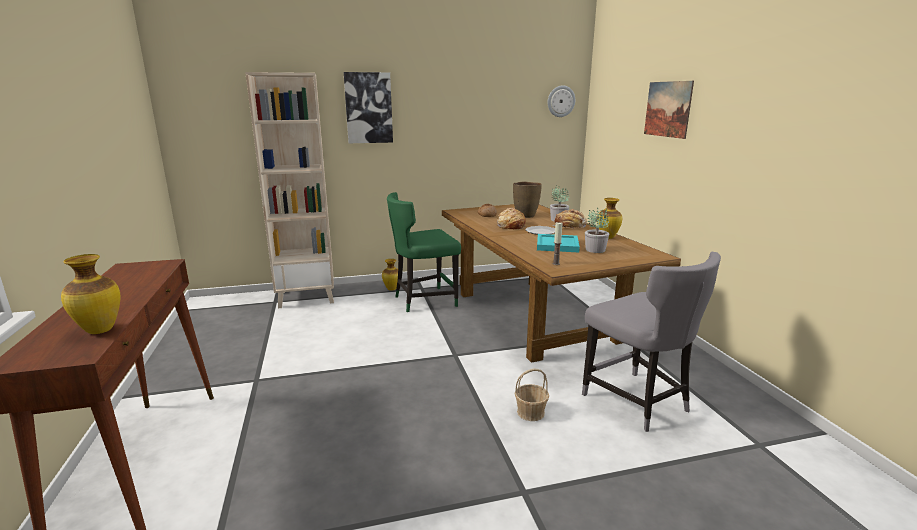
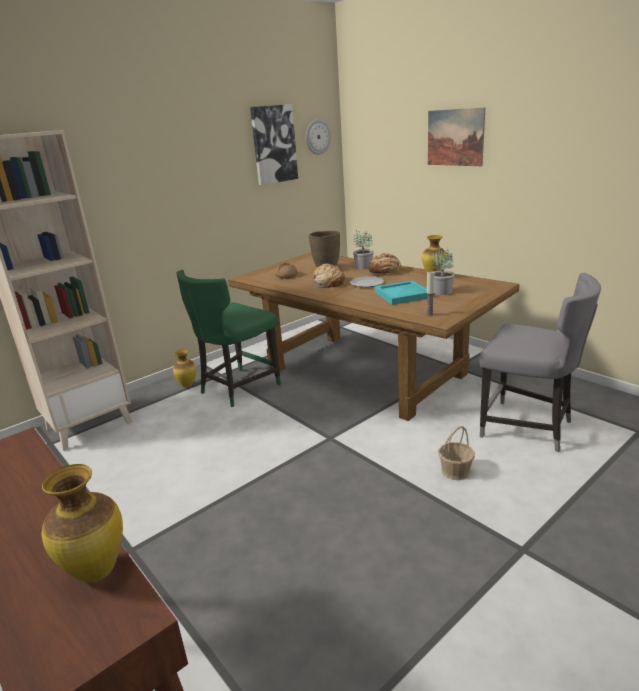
camera: 25 degrees left, 5 degrees up
picture [343,72,393,143] -> picture moved to [250,104,298,185]

